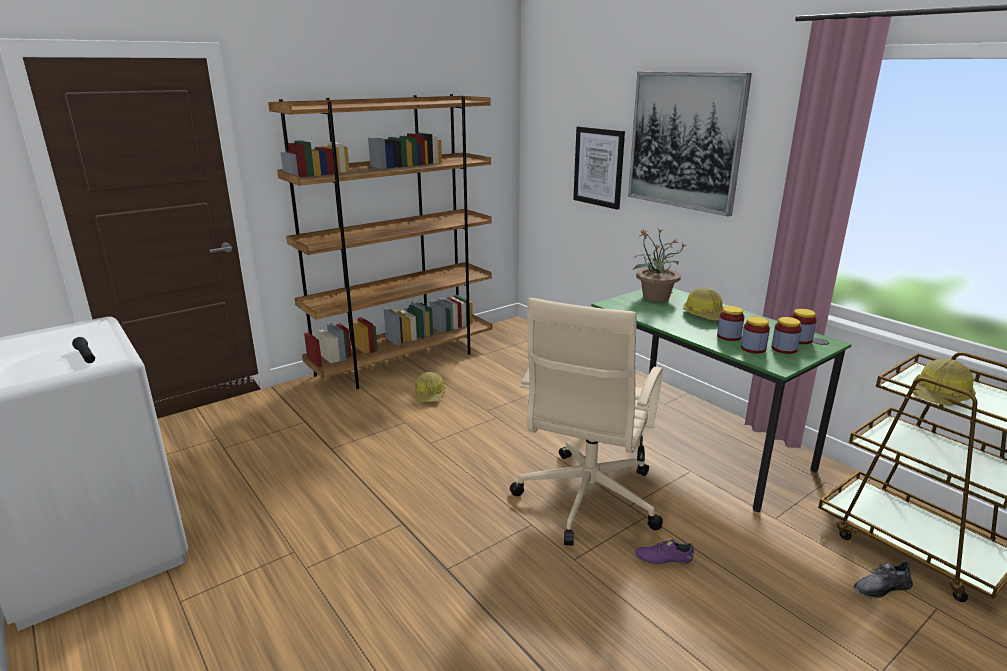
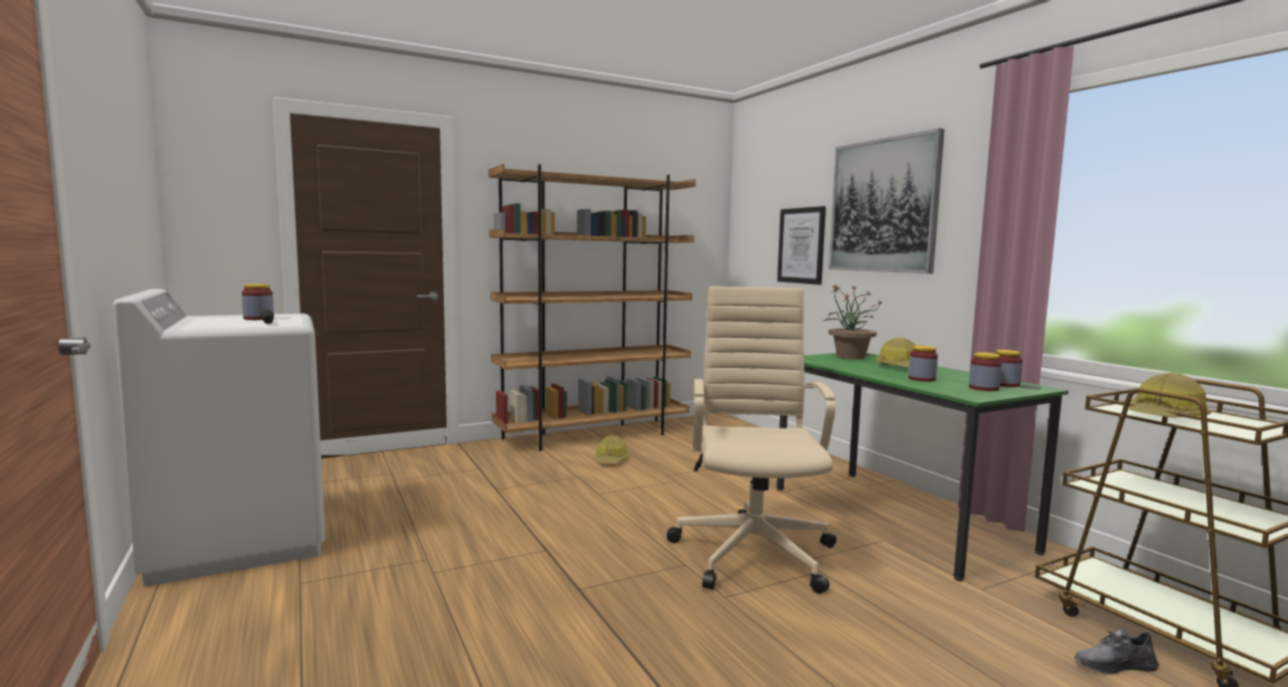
camera: 10 degrees right, 15 degrees down
beige office chair [510,298,663,546] -> beige office chair turned 150 degrees clockwise [667,286,837,594]
purple shoe [635,540,694,565] -> none
jar [741,317,770,354] -> jar moved to [242,284,274,320]

